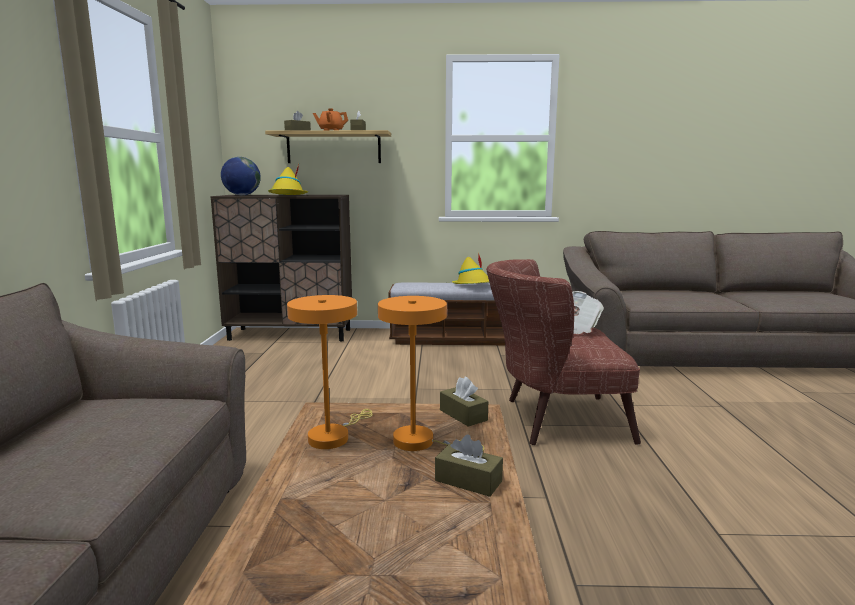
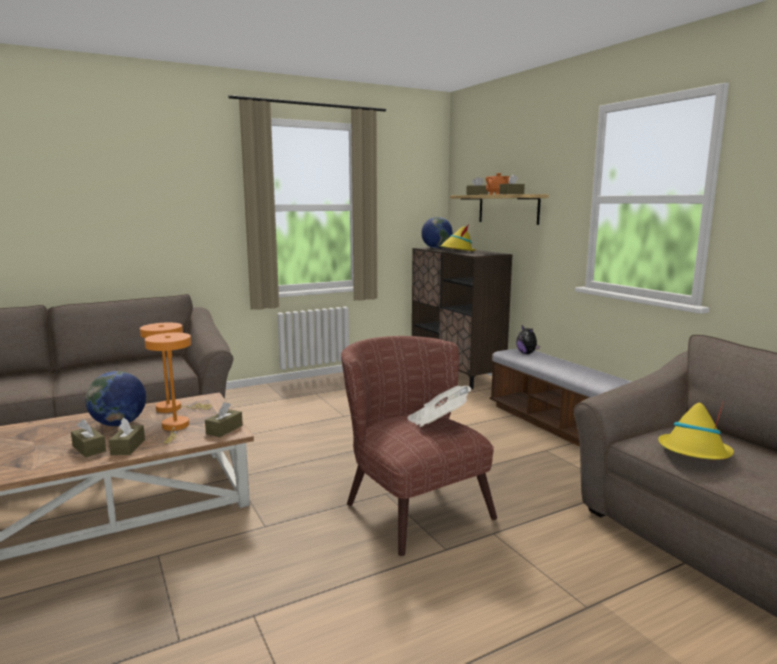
camera: 60 degrees right, 0 degrees up
yellow hat [452,253,489,284] -> yellow hat moved to [658,401,734,460]
none -> brown tissue box [71,419,106,457]
none -> globe [85,371,146,426]
none -> plush toy [516,325,540,354]

